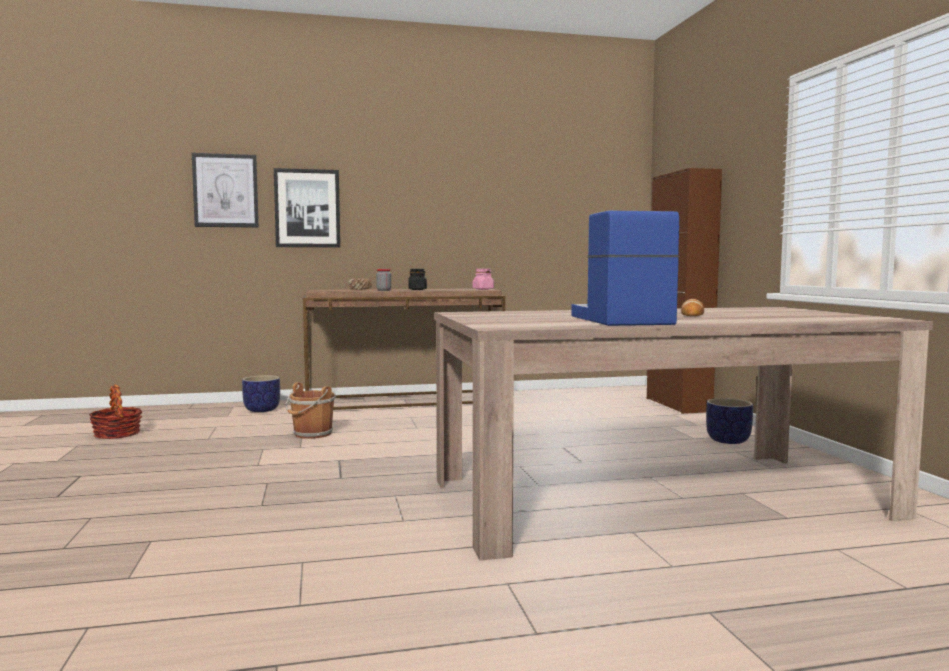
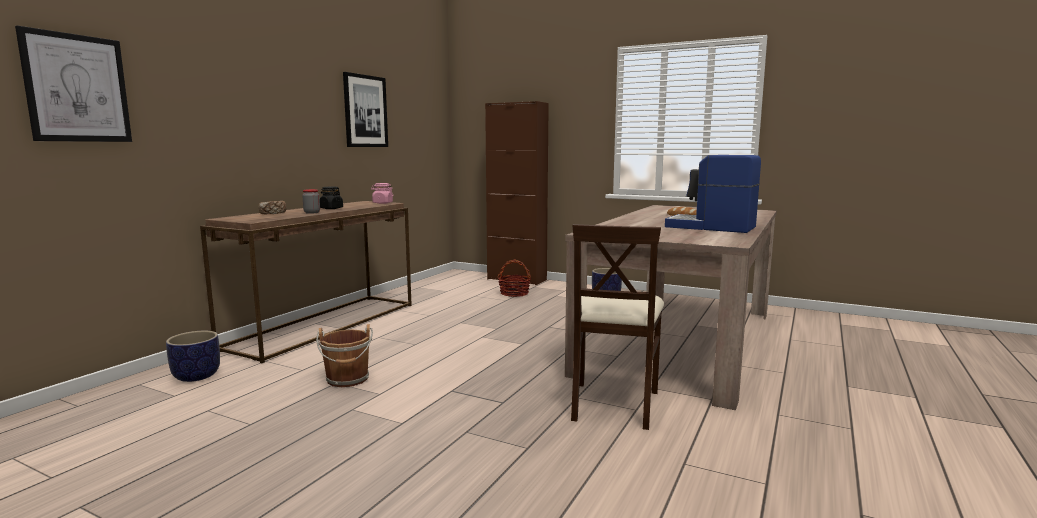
camera: 50 degrees left, 5 degrees up
basket [89,385,143,439] -> basket moved to [497,259,531,297]
picture [274,168,340,247] -> picture moved to [343,72,388,147]
none -> beige chair [571,224,664,430]

